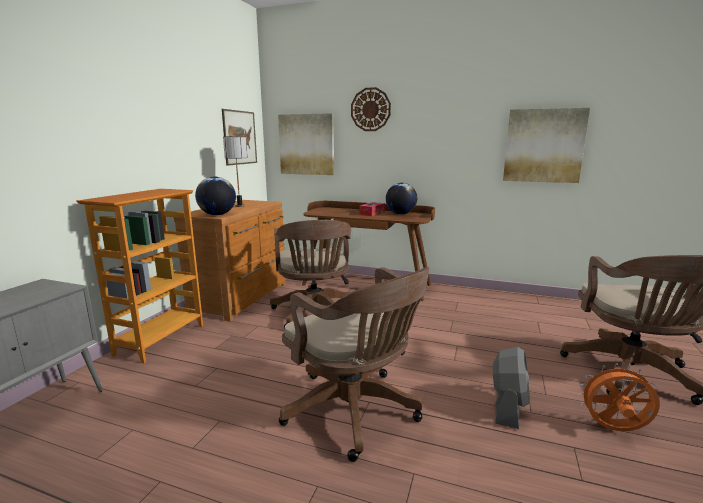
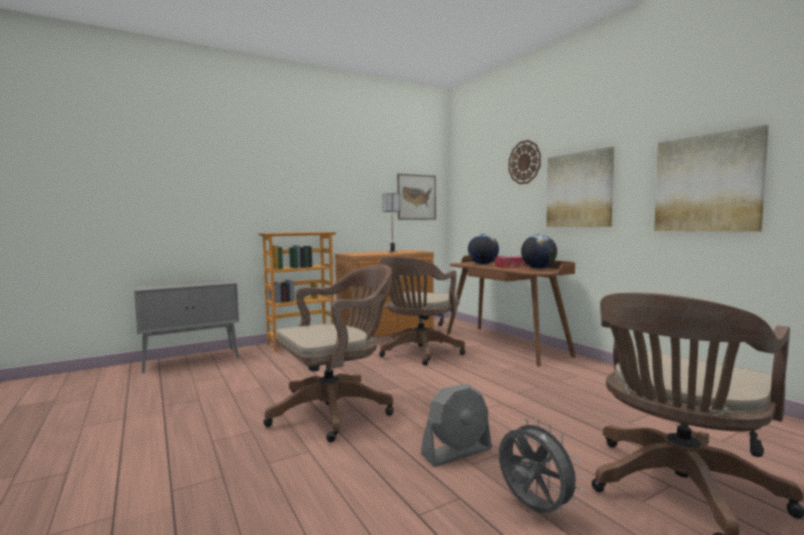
camera: 40 degrees right, 10 degrees down
globe [195,177,236,215] -> globe moved to [468,234,499,265]
picture [278,113,334,175] -> picture moved to [546,147,614,227]
brown office chair [279,267,429,462] -> brown office chair turned 120 degrees counterclockwise [264,265,394,442]
orange fan [578,363,660,431] -> grey fan [499,419,583,513]

